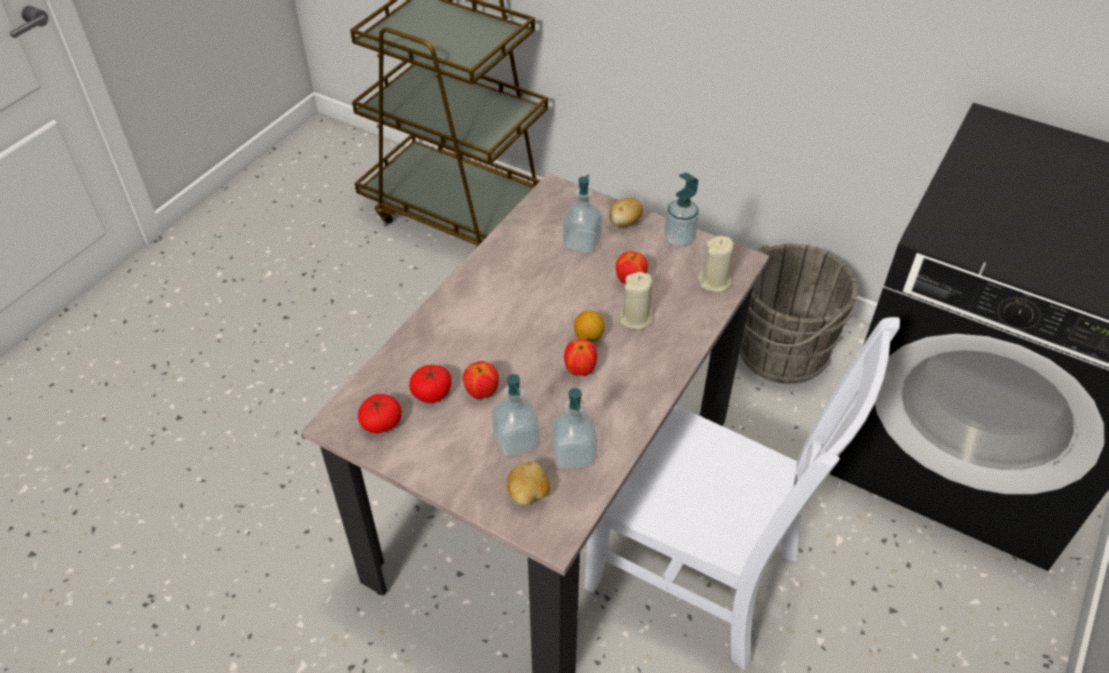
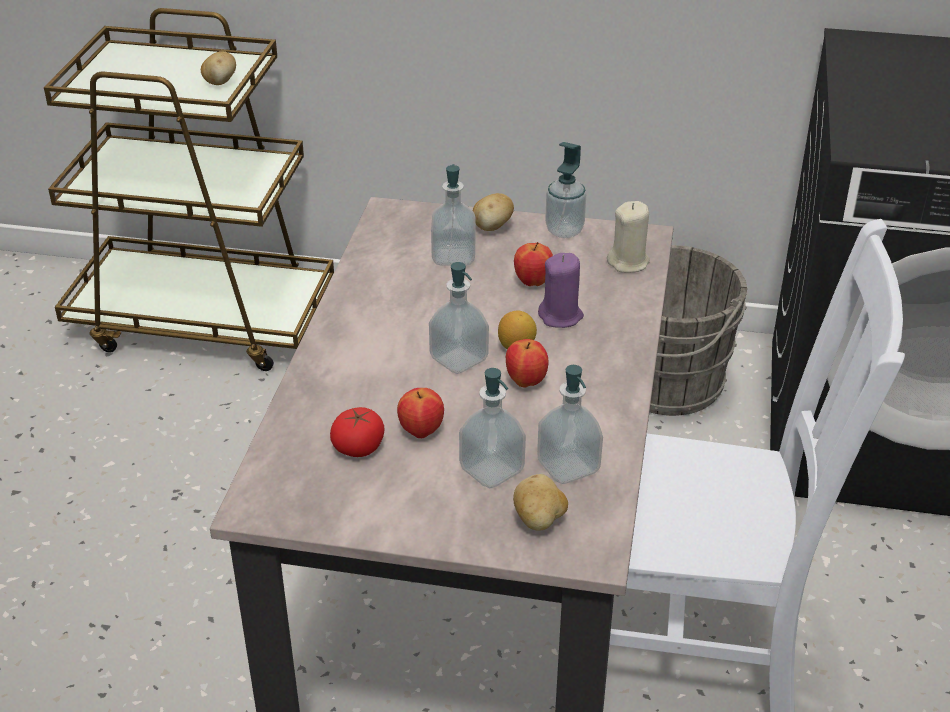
camera: 20 degrees left, 10 degrees down
tomato [358,394,402,433] -> none
beige candle [619,272,654,330] -> purple candle [538,253,584,328]
none -> potato [201,51,236,85]
none -> soap dispenser [429,262,489,374]

